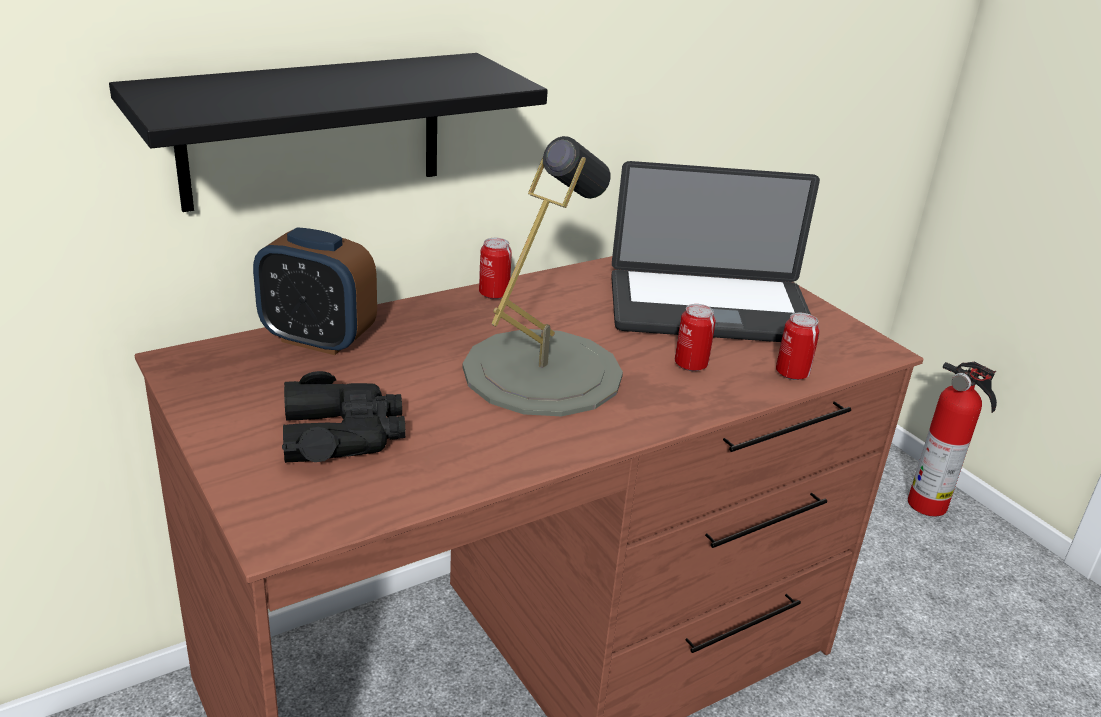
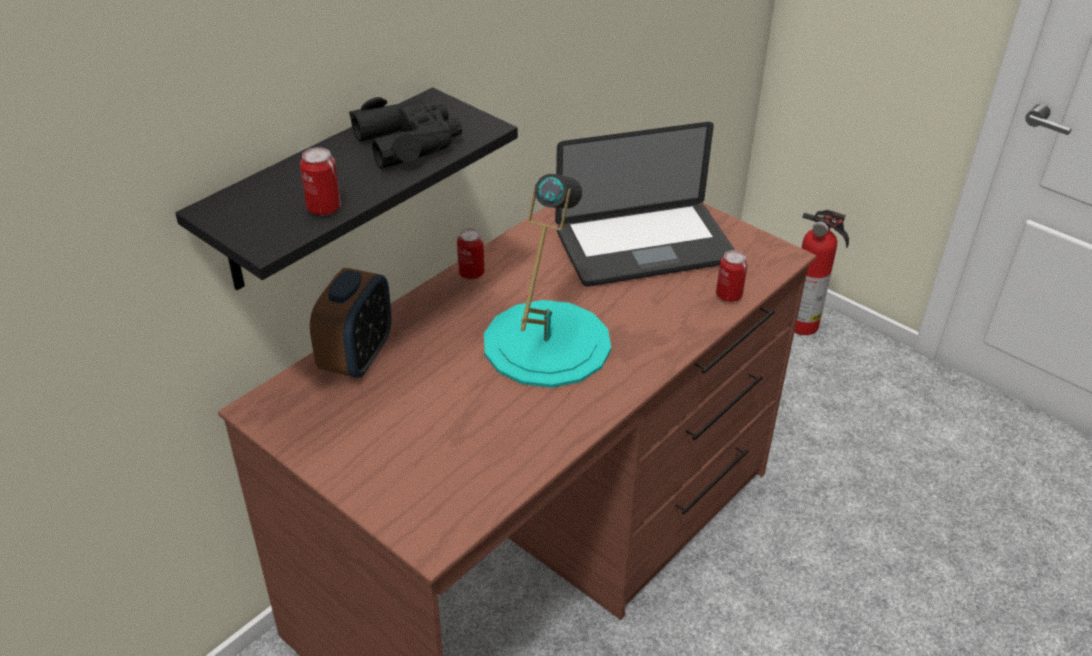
camera: 15 degrees left, 10 degrees up
alarm clock [253,227,377,355] -> alarm clock turned 75 degrees counterclockwise [310,268,392,378]
black binoculars [282,371,406,463] -> black binoculars moved to [349,97,462,169]
grey table lamp [463,136,623,416] -> turquoise table lamp [484,174,611,388]
can [675,304,716,371] -> can moved to [300,147,341,216]

